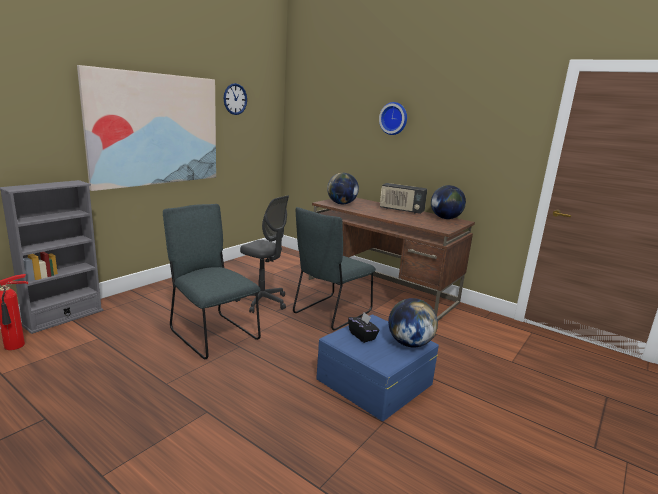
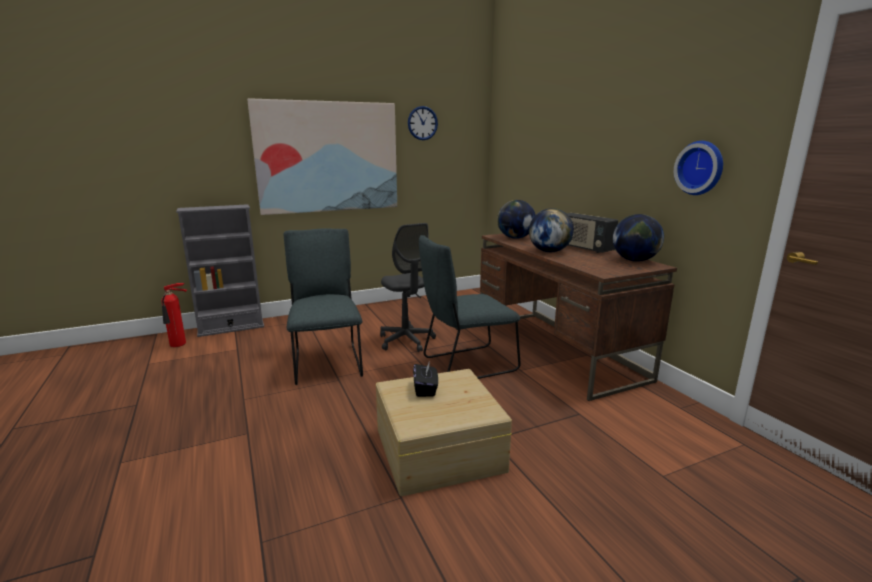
camera: 30 degrees right, 0 degrees up
blue storage box [316,314,439,421] -> beige storage box [376,369,512,496]
wall clock [379,102,407,135] -> wall clock moved to [674,141,723,195]
globe [388,298,438,347] -> globe moved to [529,208,574,252]

